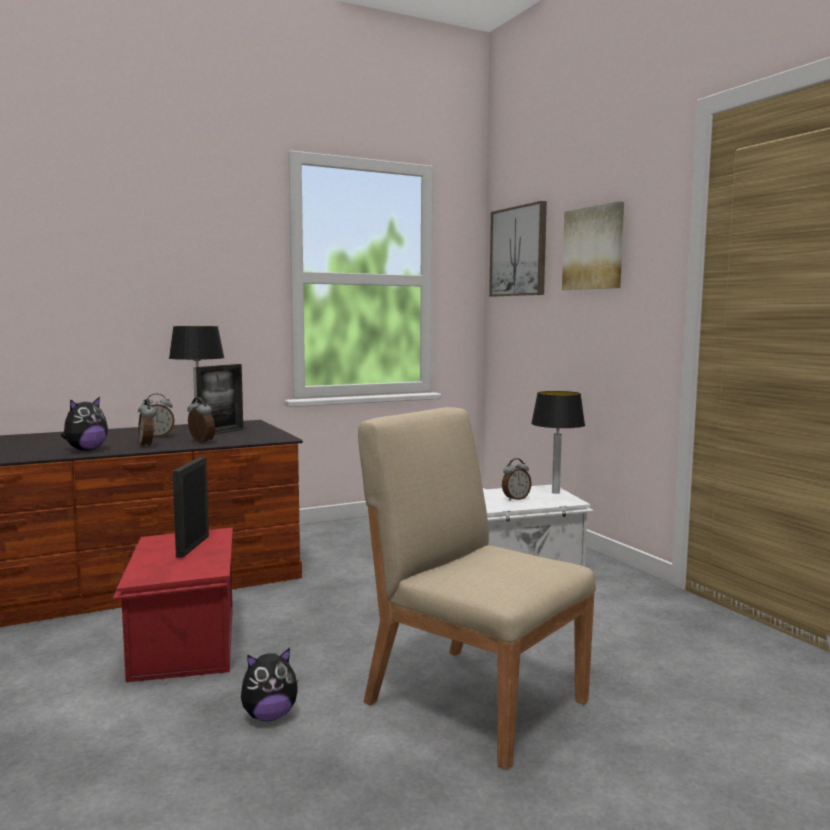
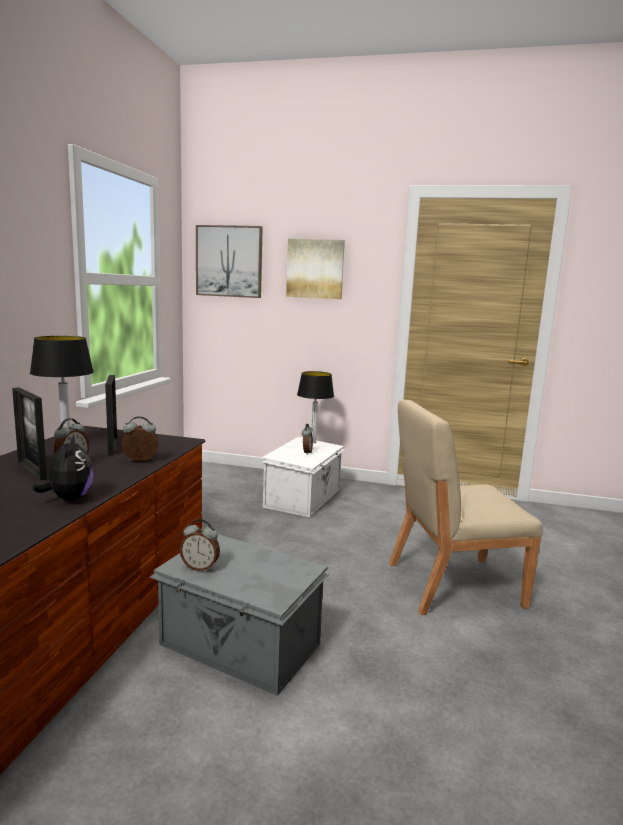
camera: 50 degrees left, 5 degrees up
red storage box [113,528,233,682] -> grey storage box [149,534,329,696]
alarm clock [138,399,156,447] -> alarm clock moved to [180,519,220,571]
picture frame [172,457,209,558] -> picture frame moved to [12,387,47,480]
plush toy [241,648,298,721] -> none

